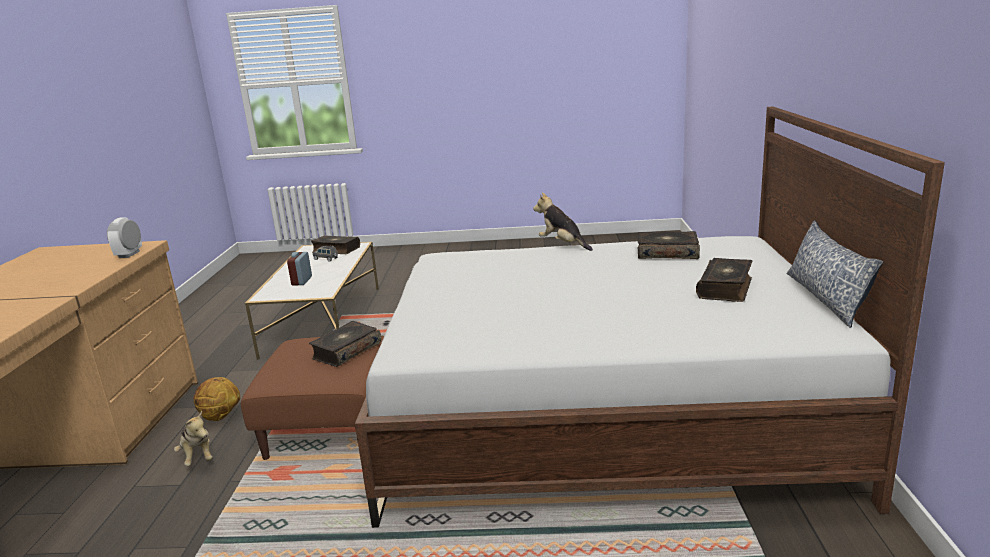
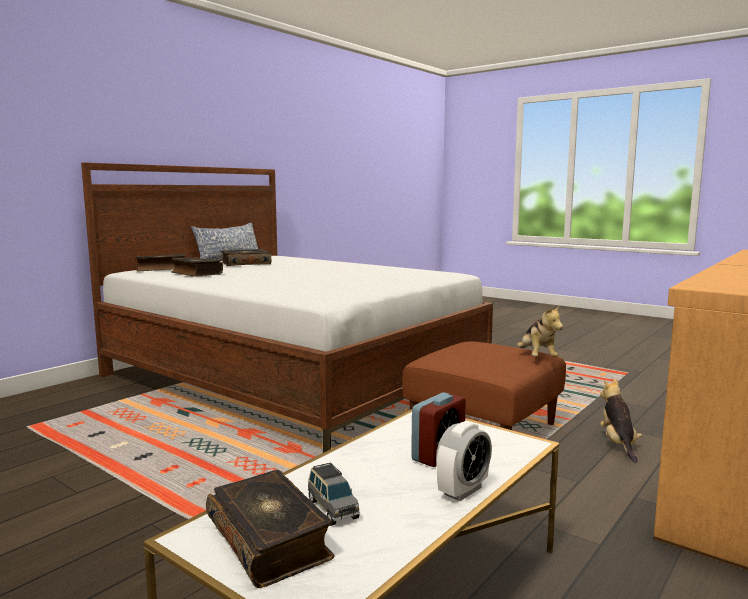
camera: 145 degrees left, 10 degrees down
alarm clock [107,217,142,258] -> alarm clock moved to [436,421,492,501]
basketball [193,377,240,421] -> none
book [309,321,381,367] -> book moved to [136,254,186,272]
plush toy [533,193,593,251] -> plush toy moved to [517,305,563,357]

